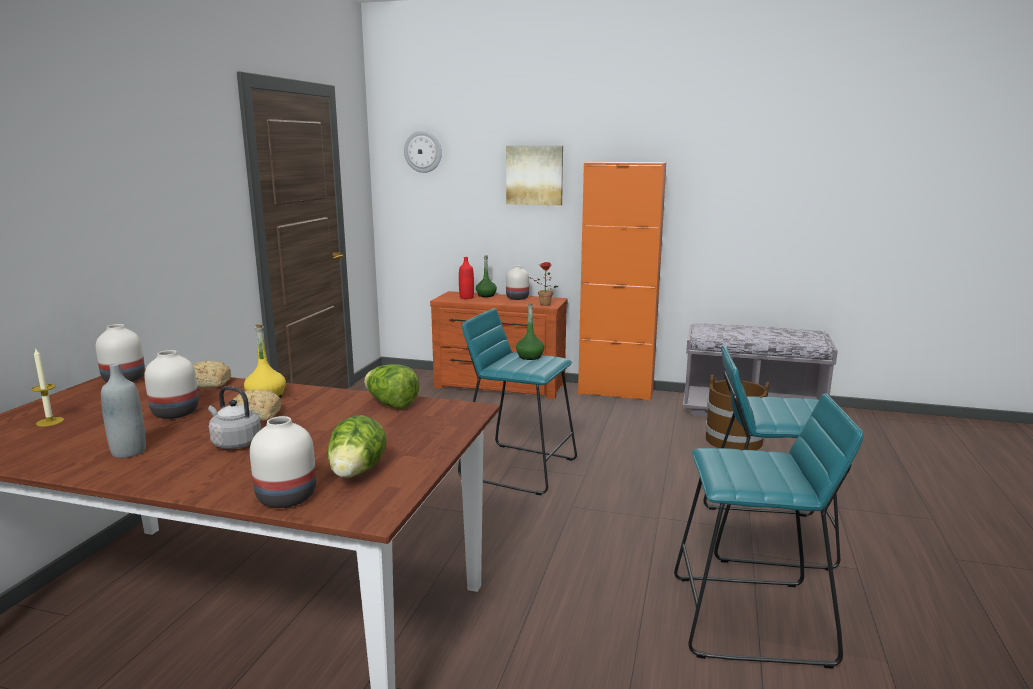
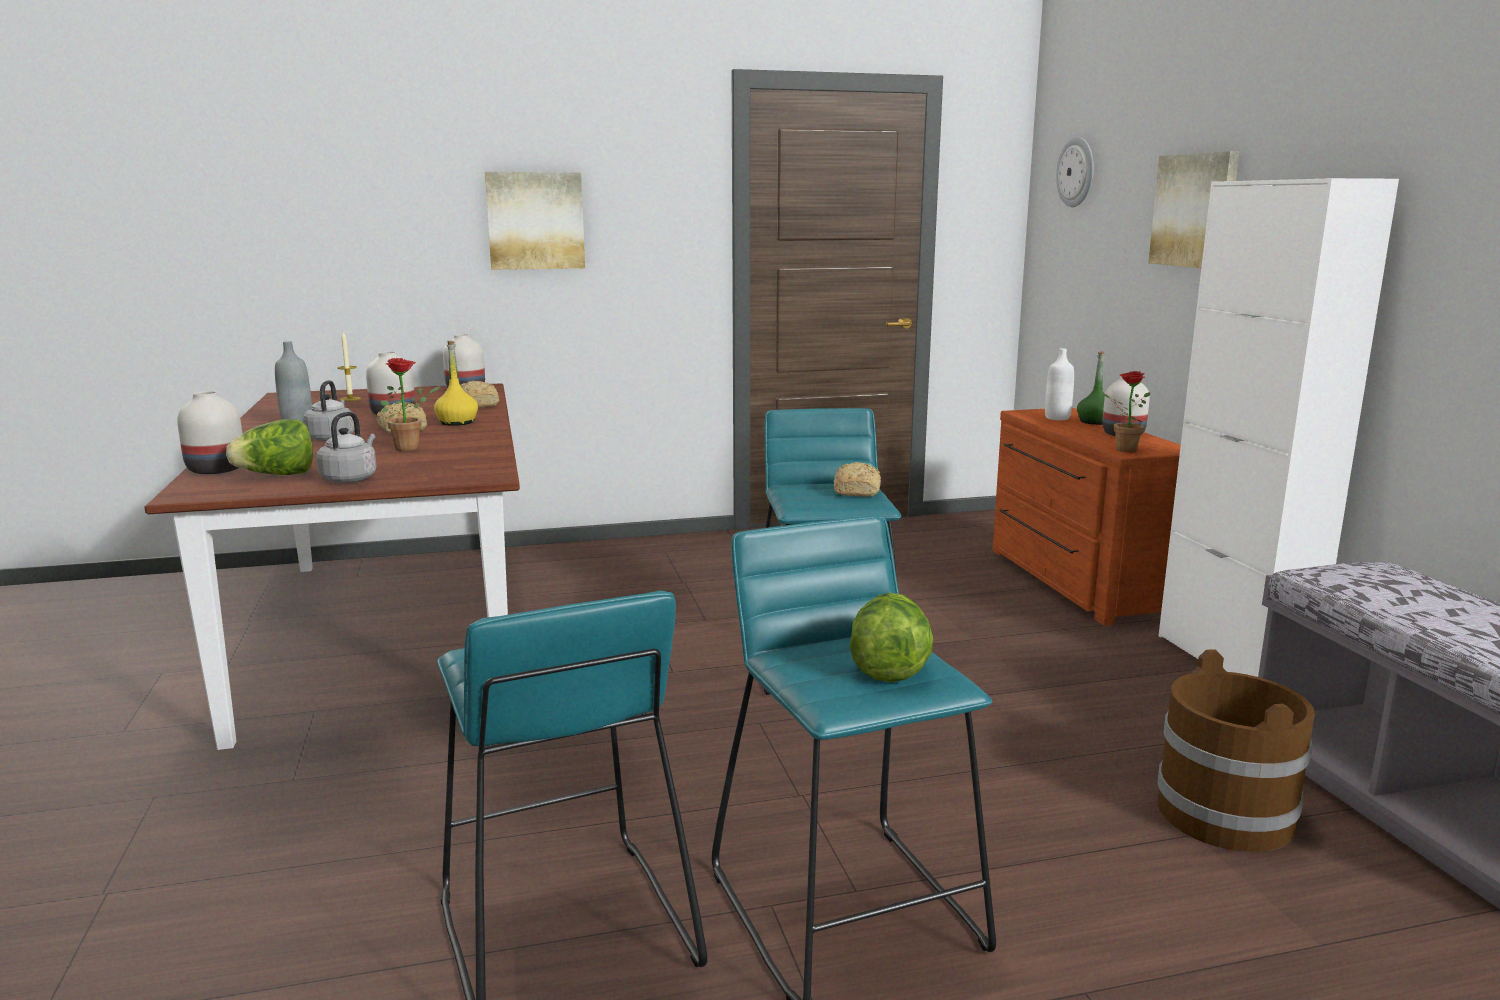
camera: 60 degrees right, 0 degrees up
lettuce [364,365,419,409] -> lettuce moved to [850,593,933,682]
red bottle [459,257,474,299] -> white bottle [1045,348,1074,420]
green bottle [516,304,544,360] -> bread [834,462,881,497]
orange cabinet [578,162,666,401] -> white cabinet [1159,178,1399,677]
none -> grey kettle [316,411,377,483]
none -> potted plant [381,358,441,451]
none -> picture [485,172,585,270]

